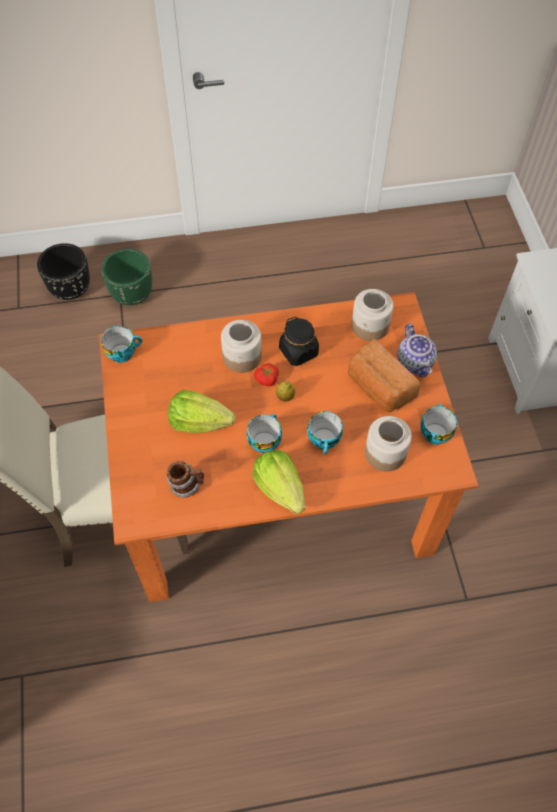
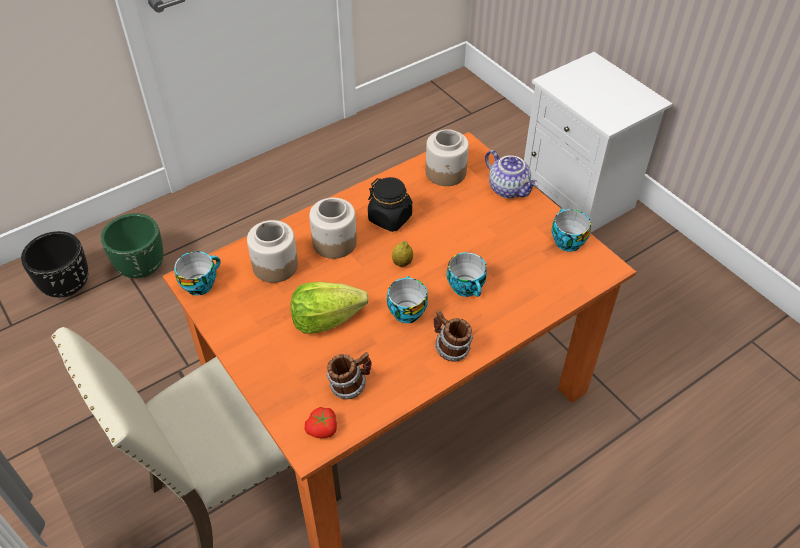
camera: 25 degrees left, 10 degrees down
lettuce [252,450,305,514] -> mug [433,310,473,362]
tomato [254,363,279,386] -> tomato moved to [305,407,337,438]
bread [348,339,421,412] -> none
jar [365,416,412,471] -> jar moved to [247,220,298,283]

